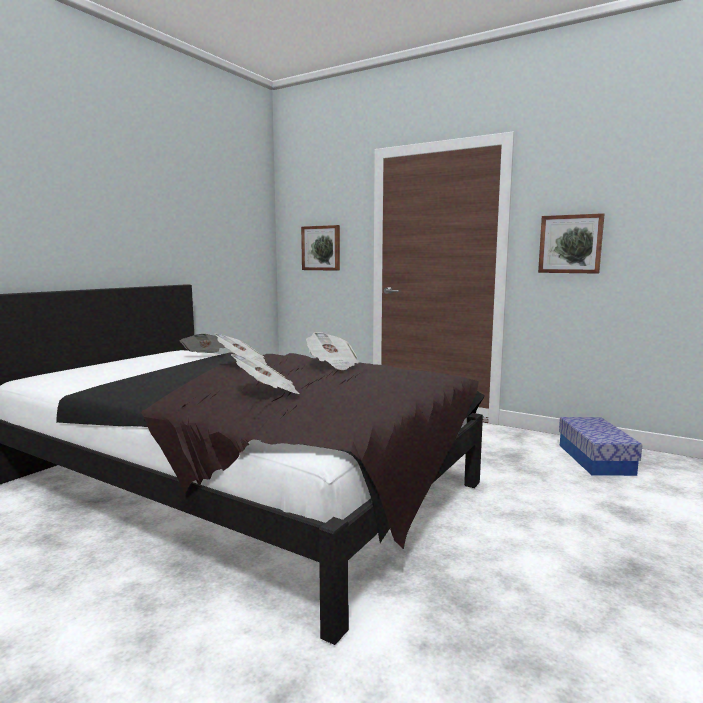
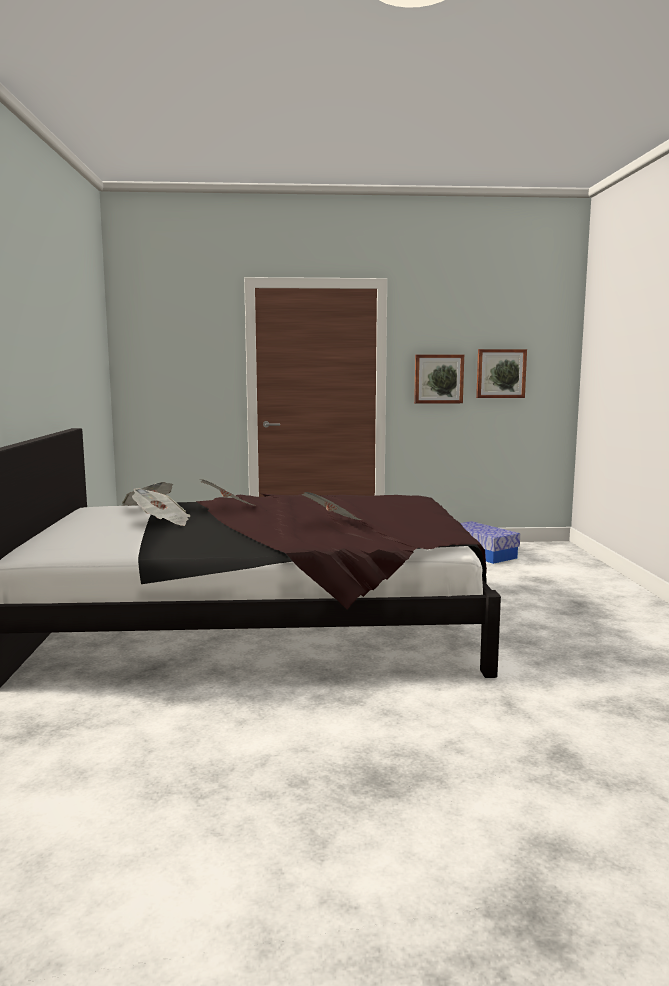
camera: 35 degrees left, 0 degrees up
picture [301,225,340,271] -> picture moved to [476,349,527,398]
newspaper [306,332,359,370] -> newspaper moved to [132,488,190,526]

